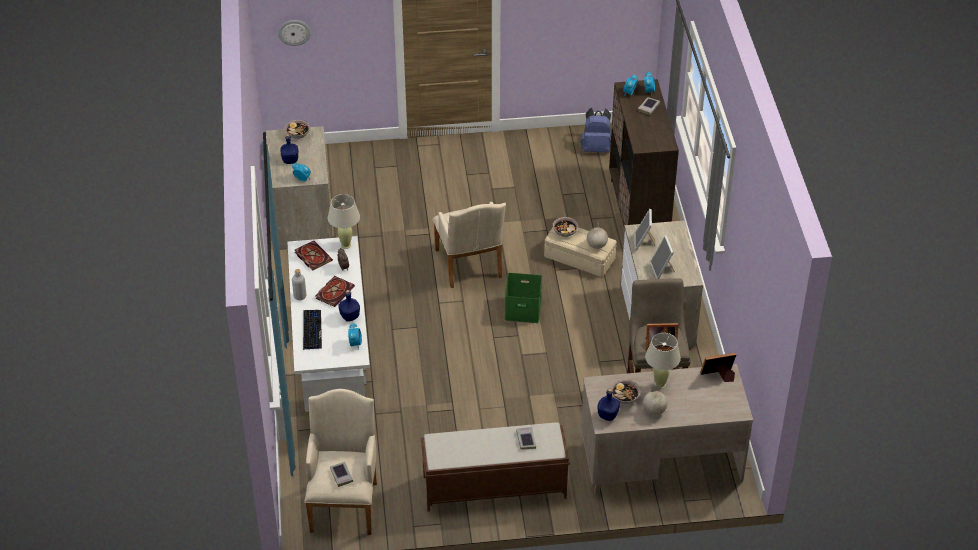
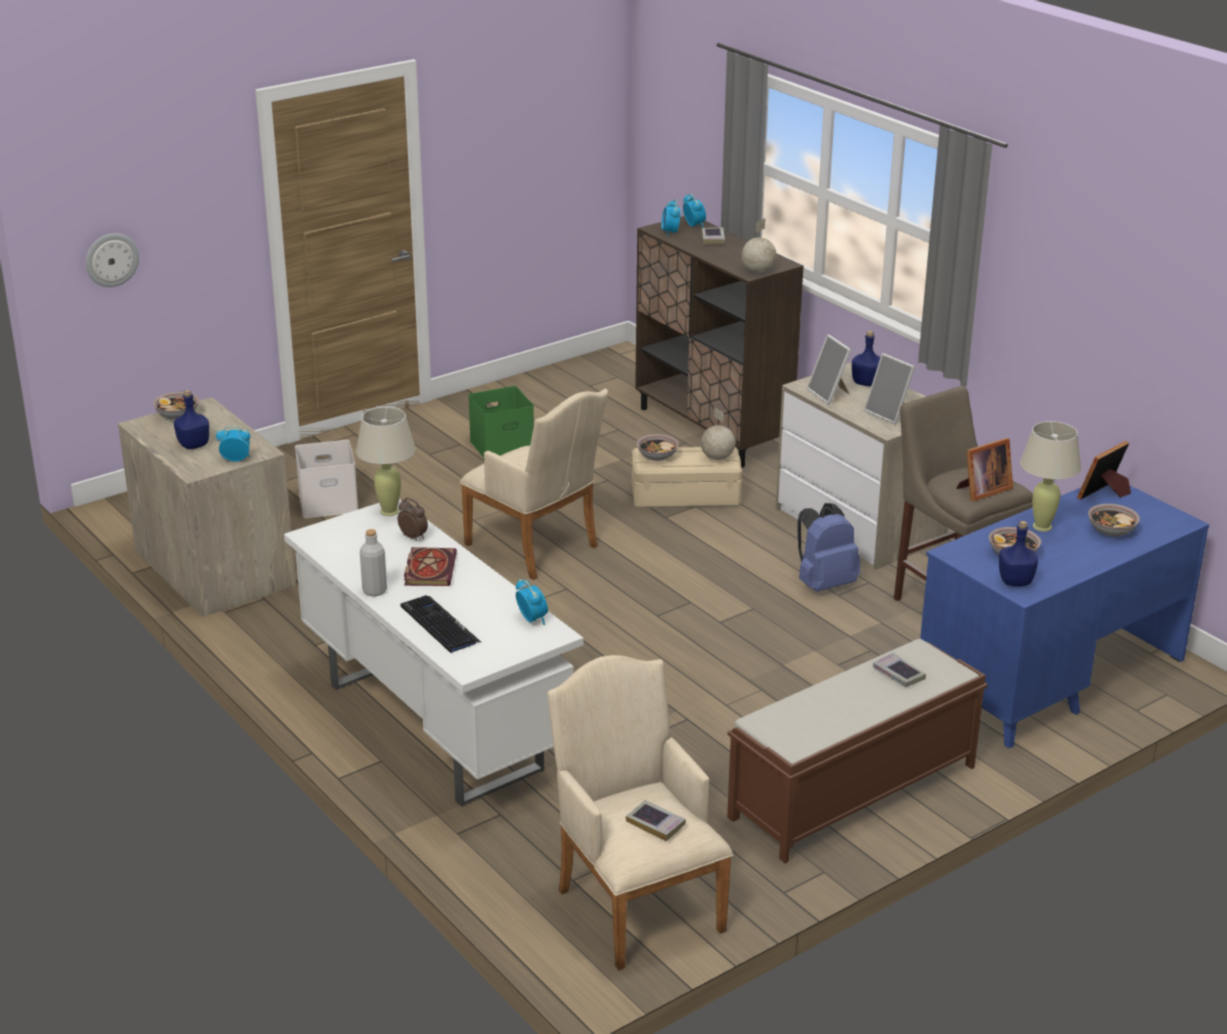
camera: 30 degrees left, 15 degrees down
book [295,241,333,271] -> none
blue bottle [338,290,360,322] -> blue bottle moved to [852,331,881,386]
green storage box [505,273,542,323] -> green storage box moved to [468,386,534,458]
blue backpack [581,108,611,153] -> blue backpack moved to [797,503,860,592]
beige desk [581,364,753,495] -> blue desk [920,485,1209,749]
globe [643,384,667,415] -> globe moved to [742,218,777,273]
none -> white storage box [295,440,358,518]
none -> bowl [1088,504,1140,537]

